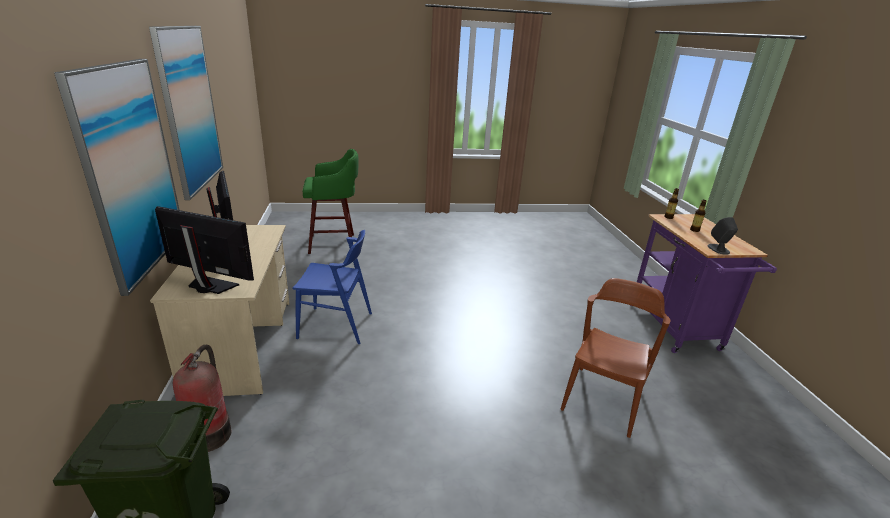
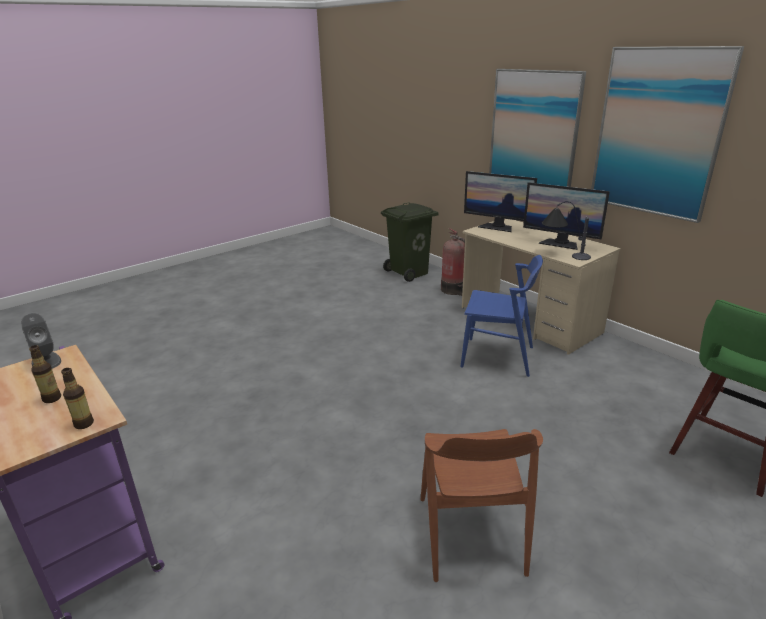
camera: 150 degrees right, 0 degrees up
monitor [155,206,254,294] -> monitor turned 45 degrees clockwise [464,171,537,232]
blue chair [293,230,372,344] -> blue chair turned 135 degrees counterclockwise [460,255,543,377]
brown chair [561,278,671,438] -> brown chair moved to [421,429,543,582]
none -> table lamp [542,201,591,260]

